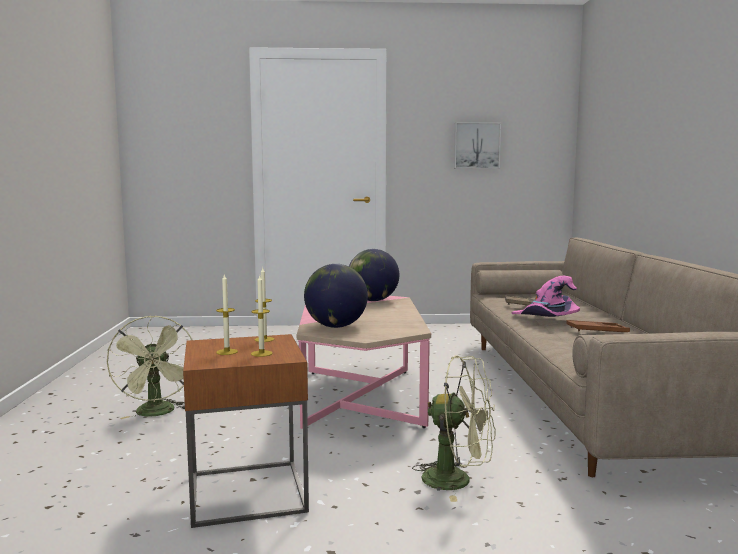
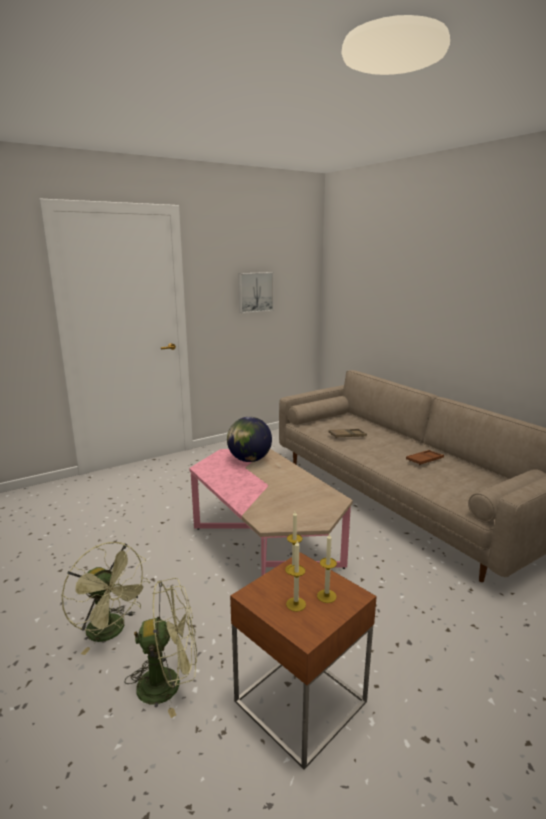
camera: 30 degrees left, 10 degrees up
globe [304,264,368,328] -> none
green fan [412,355,496,502] -> green fan moved to [125,578,197,718]
pink hat [512,276,580,317] -> none

